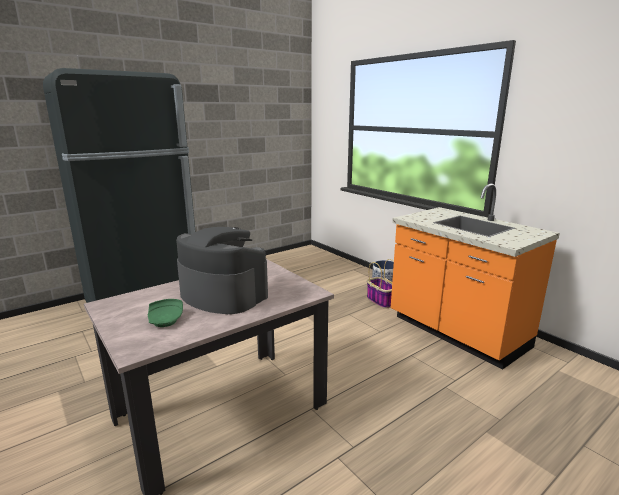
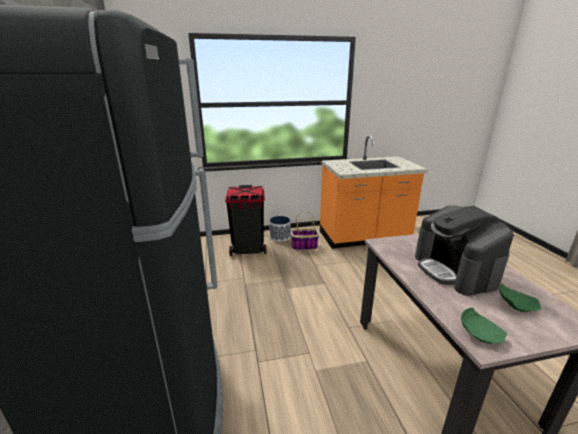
camera: 65 degrees left, 5 degrees up
coffee machine [176,227,268,314] -> coffee machine turned 75 degrees counterclockwise [415,205,514,296]
none -> black trash can [225,185,267,256]
none -> green plate [461,308,507,344]

